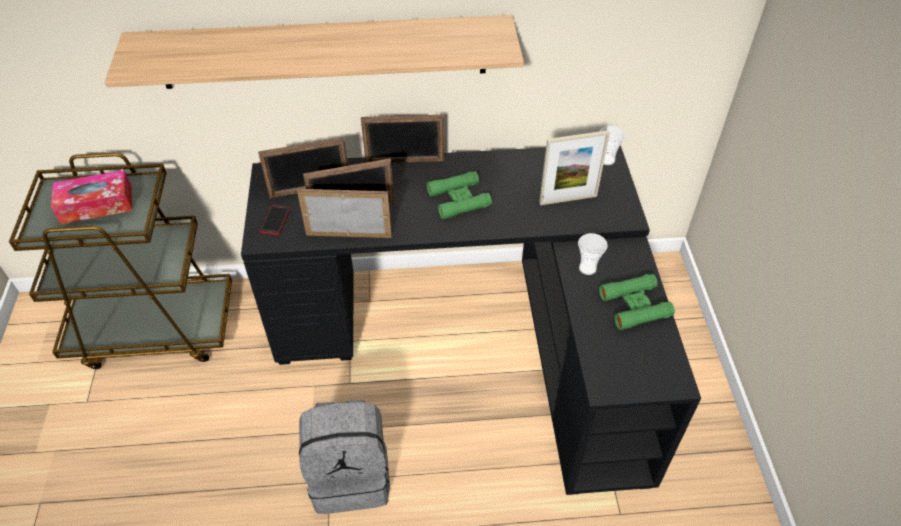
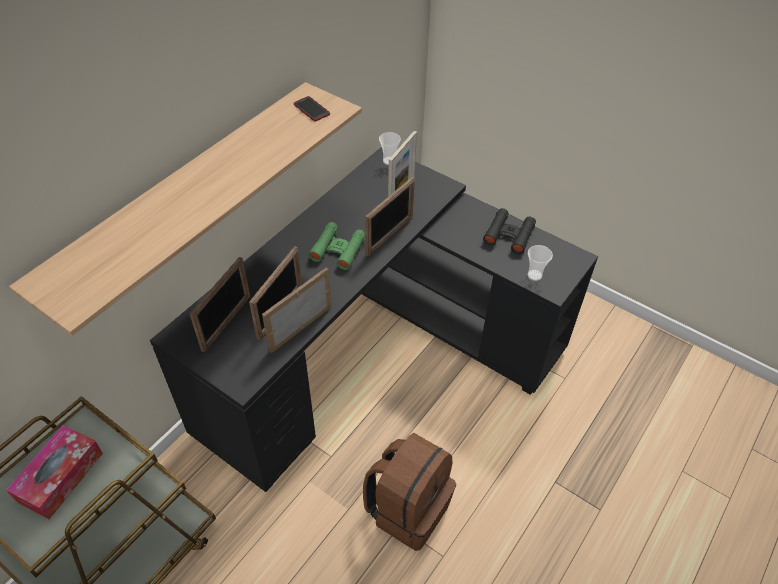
camera: 50 degrees left, 0 degrees up
phone [260,205,290,235] -> phone moved to [294,96,330,121]
grey backpack [299,400,390,514] -> brown backpack [363,433,456,551]
picture frame [361,115,444,163] -> picture frame moved to [365,177,415,256]
cup [578,233,608,275] -> cup moved to [527,245,553,281]
green binoculars [599,274,675,330] -> black binoculars [483,208,536,254]

